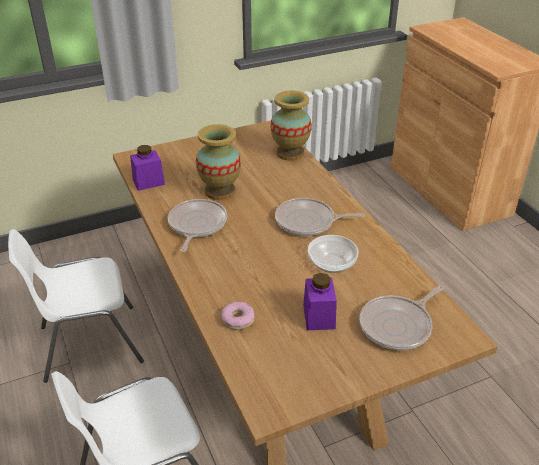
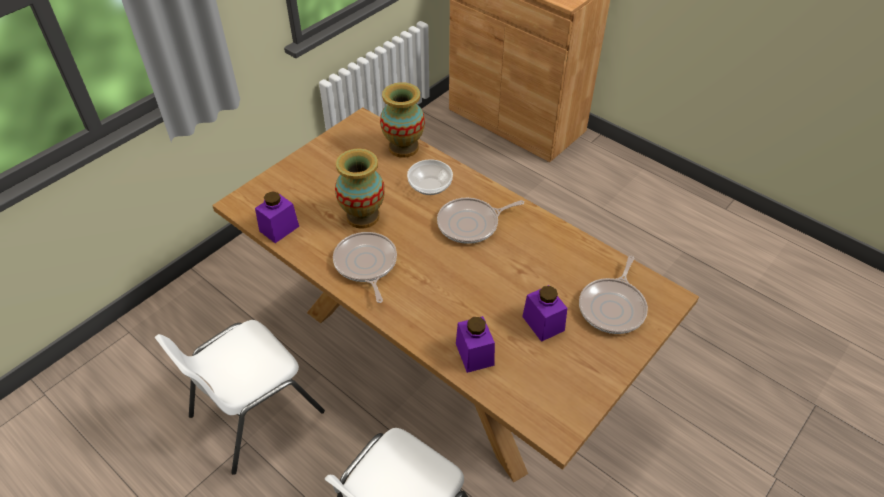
camera: 25 degrees left, 10 degrees up
donut [221,301,254,330] -> purple jar [456,316,495,373]
bowl [308,235,358,273] -> bowl moved to [407,159,453,195]

